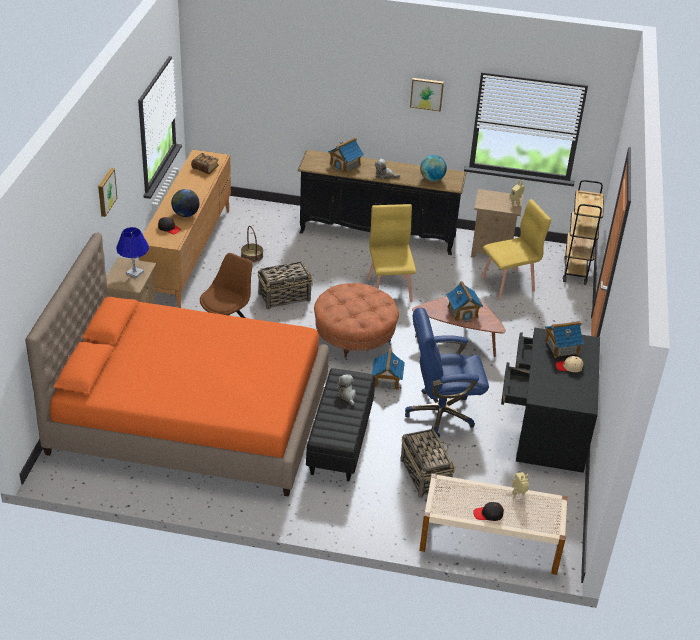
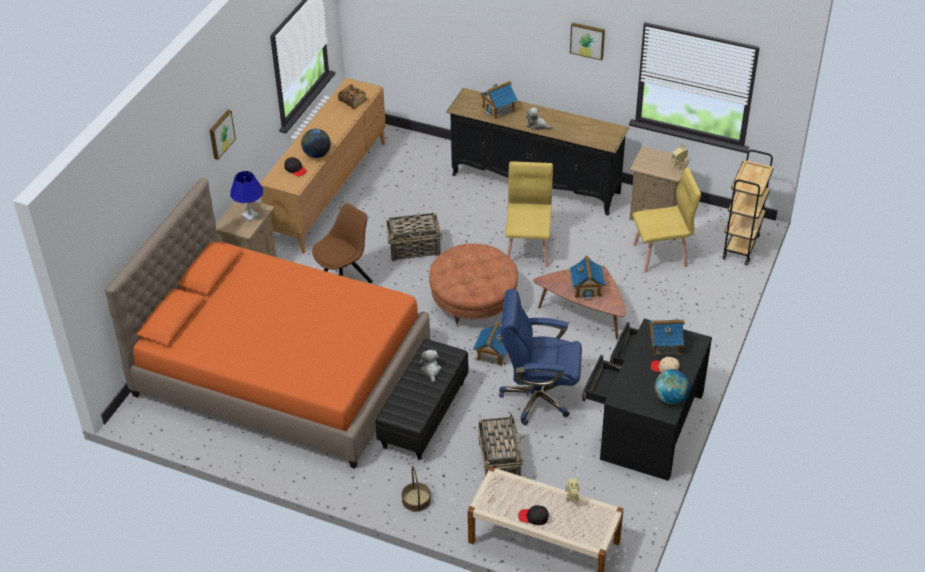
camera: 15 degrees right, 5 degrees up
basket [241,226,263,263] -> basket moved to [402,466,431,512]
globe [420,155,447,182] -> globe moved to [655,369,690,404]

